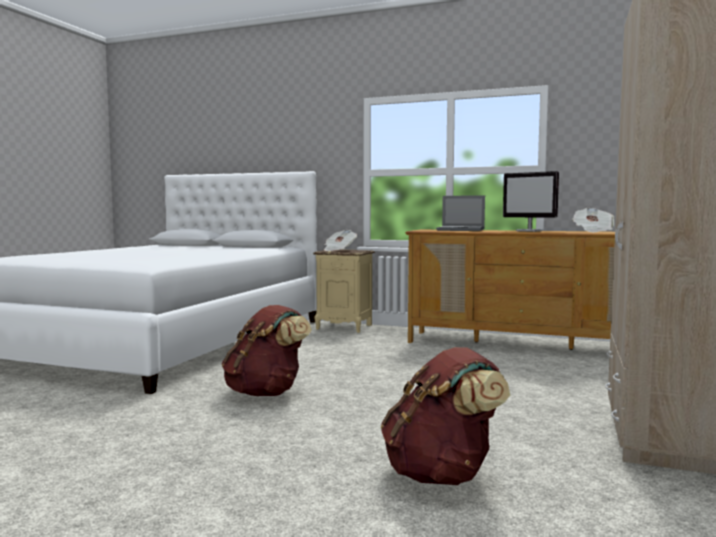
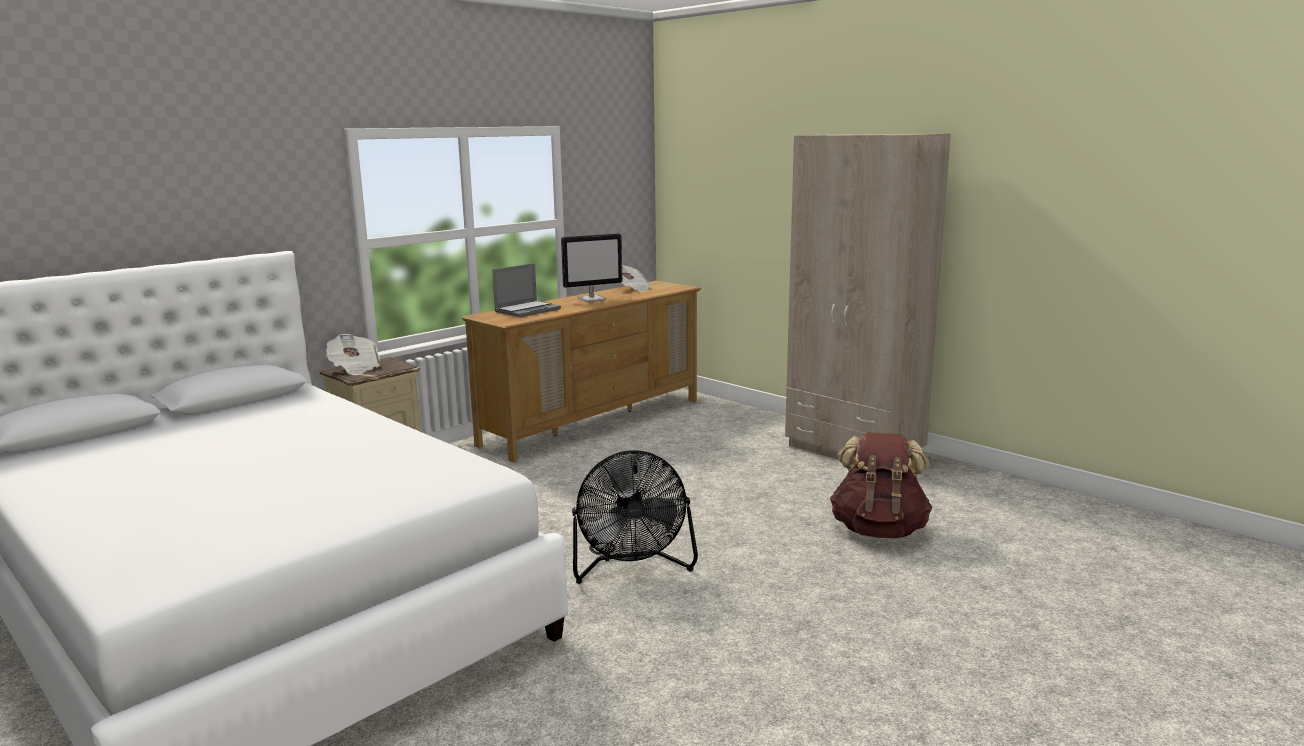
camera: 65 degrees left, 10 degrees up
brown backpack [222,305,312,396] -> black fan [572,450,698,584]

